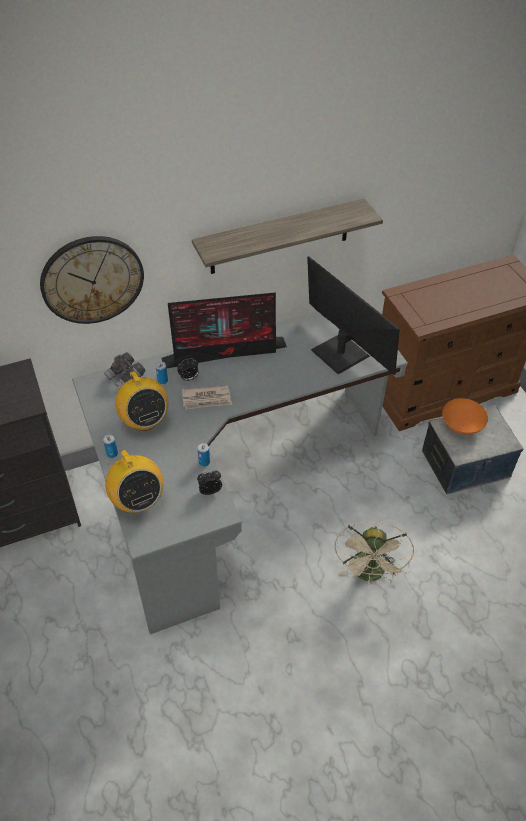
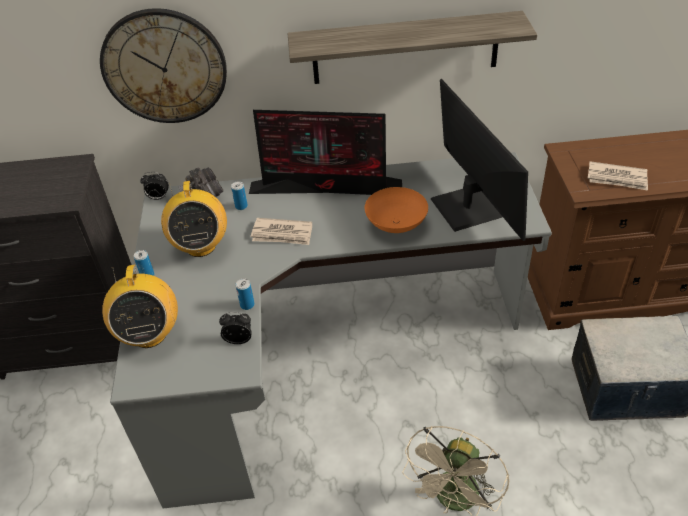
camera: 20 degrees right, 5 degrees down
alarm clock [177,358,199,381] -> alarm clock moved to [140,172,169,200]
orange bowl [442,398,488,435] -> orange bowl moved to [365,187,428,233]
none -> newspaper [587,161,648,191]

